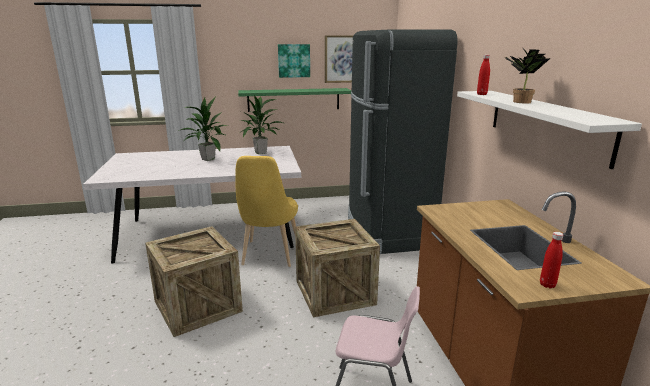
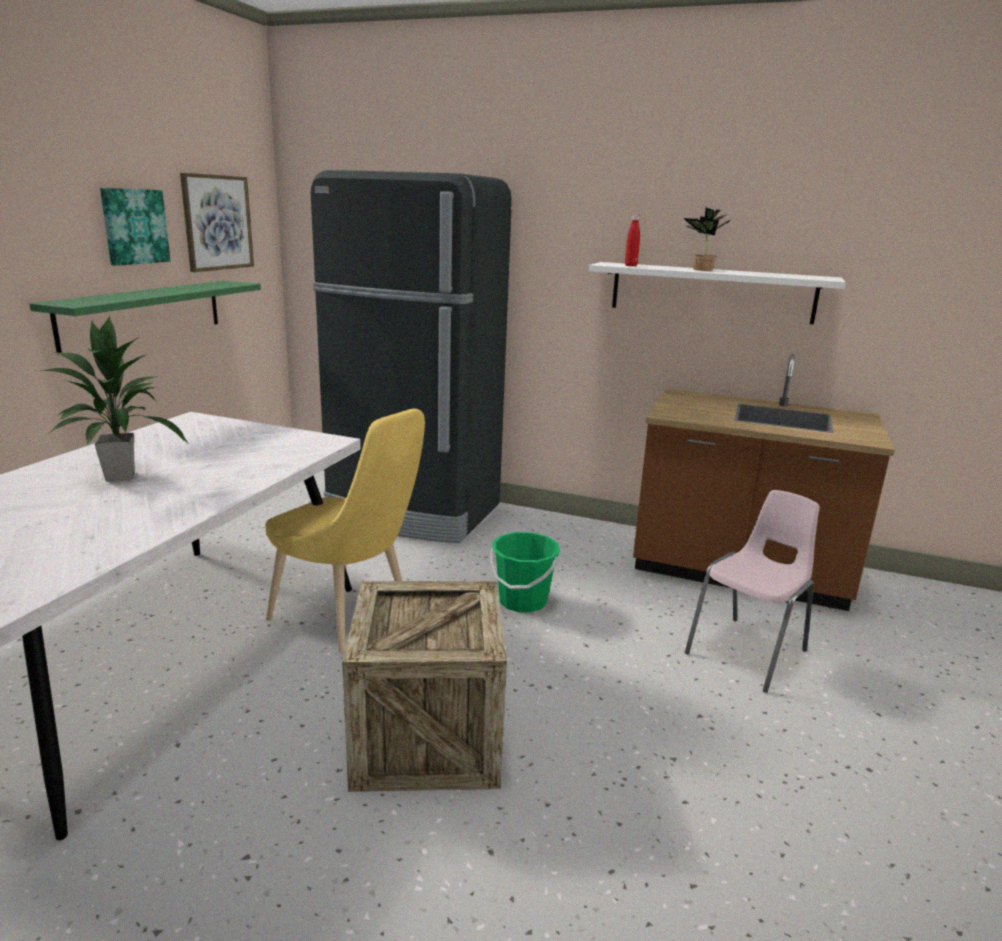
camera: 60 degrees left, 0 degrees up
potted plant [240,95,283,154] -> none
crate [295,219,380,317] -> green bucket [490,532,560,613]
red bottle [540,232,564,289] -> none

